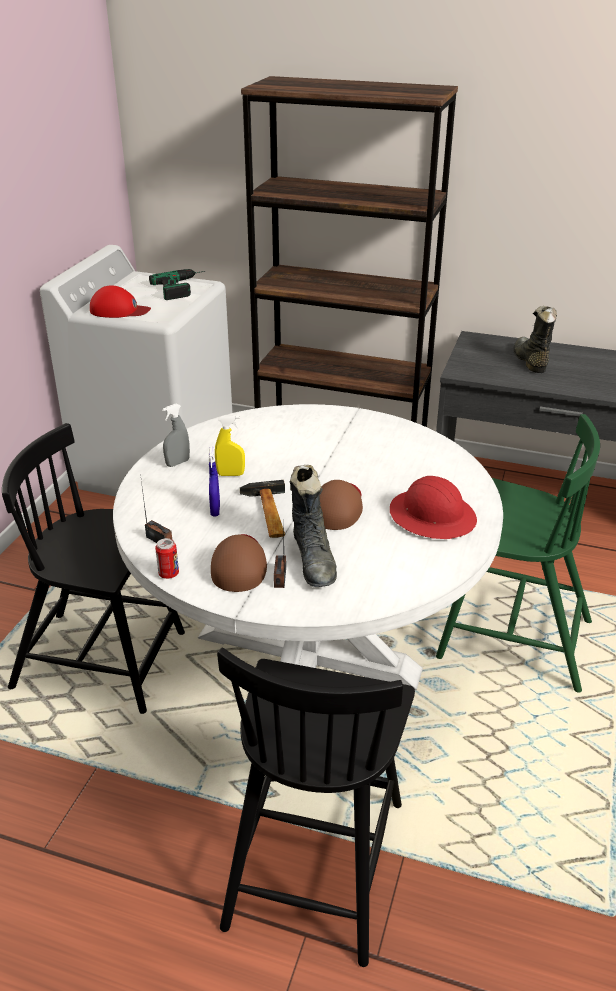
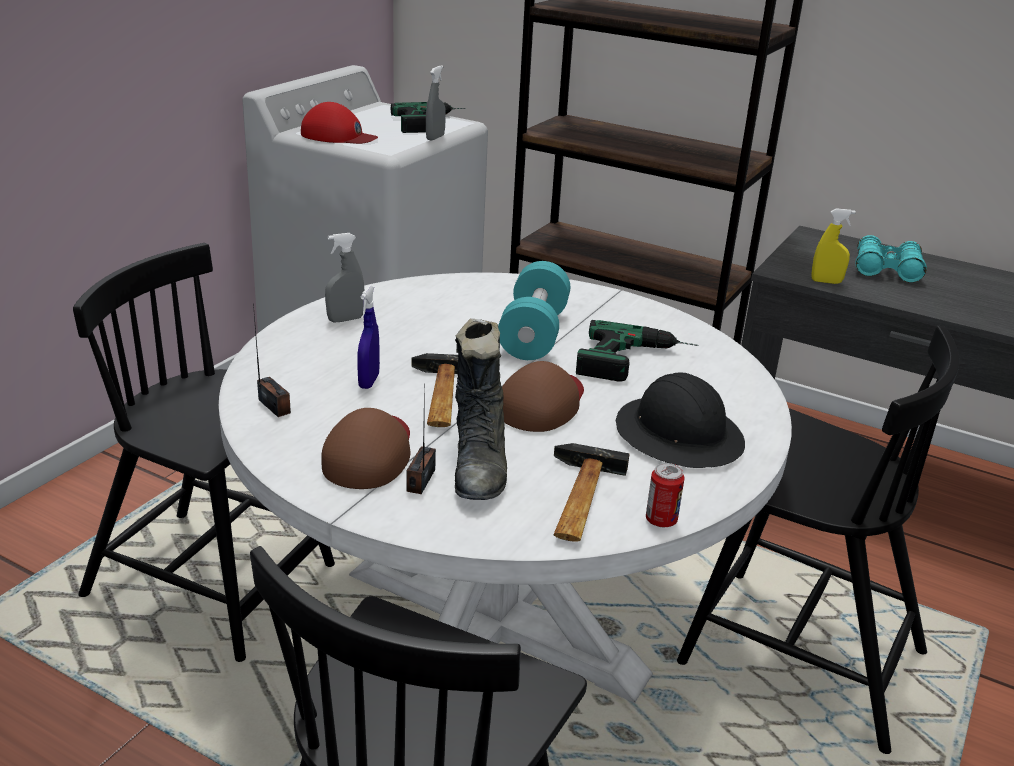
camera: 10 degrees right, 5 degrees down
can [155,538,179,579] -> can moved to [646,463,685,527]
yellow spray bottle [215,415,245,476] -> yellow spray bottle moved to [811,208,856,284]
red hard hat [390,476,477,539] -> black hard hat [616,372,745,468]
green chair [436,414,600,693] -> black chair [677,326,959,754]
black boot [513,306,557,373] -> turquoise binoculars [855,235,927,283]
none -> grey spray bottle [426,65,446,140]
none -> turquoise dumbbell [498,261,570,360]
none -> hammer [553,443,630,542]
none -> power drill [576,320,699,381]

